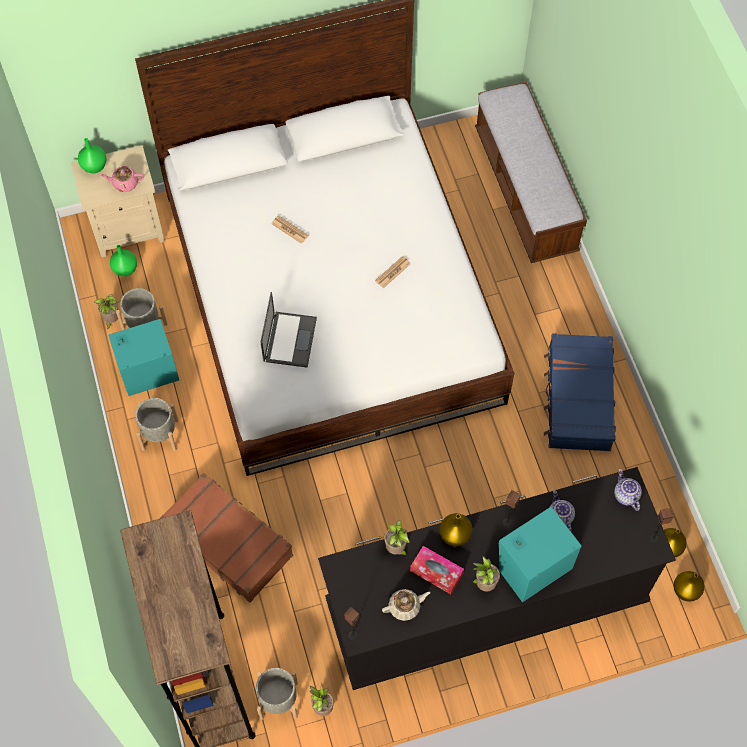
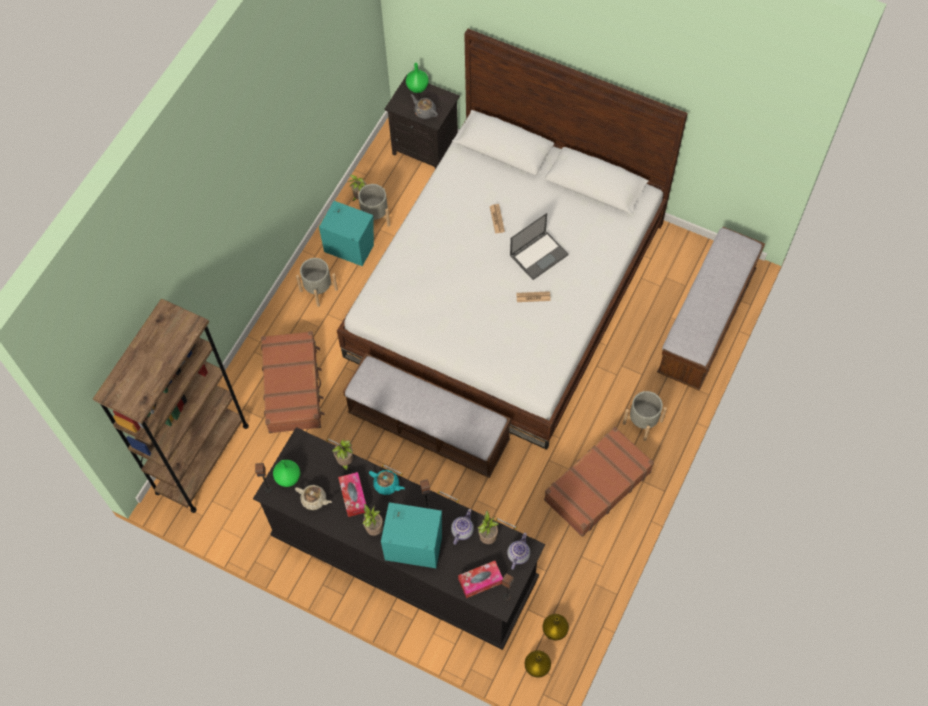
camera: 45 degrees right, 0 degrees up
beige nightstand [71,145,165,257] -> black nightstand [385,75,460,169]
pink teapot [101,166,144,192] -> grey teapot [411,94,438,119]
green vase [110,245,137,277] -> green vase moved to [273,460,300,487]
grey planter [256,668,298,720] -> grey planter moved to [623,391,667,441]
laptop [261,292,317,368] -> laptop moved to [510,213,569,280]
potted plant [310,684,334,716] -> potted plant moved to [478,510,498,544]
yellow vase [440,513,473,546] -> turquoise teapot [369,470,405,495]
blue suitcase [544,333,616,451] -> brown suitcase [544,427,654,537]
none -> bench [343,353,511,478]
none -> tissue box [458,561,503,598]

